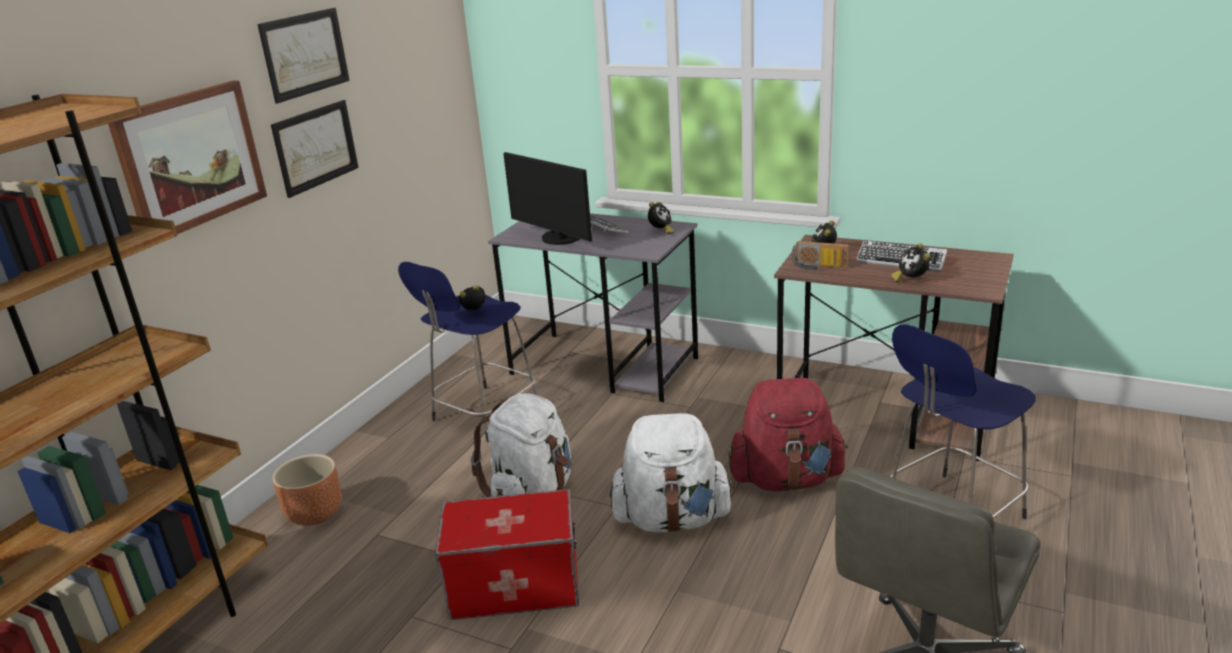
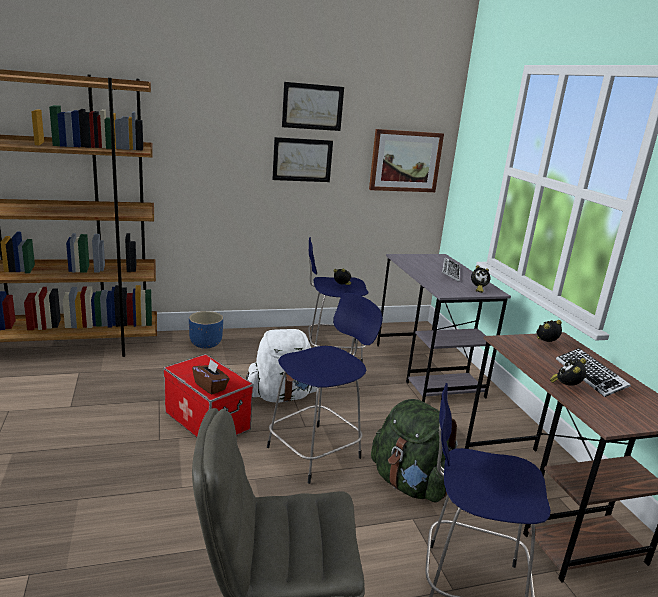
camera: 45 degrees right, 5 degrees down
picture [108,81,267,234] -> picture moved to [369,129,444,192]
brown planter [273,454,341,526] -> blue planter [189,311,223,349]
monitor [504,152,592,245] -> none
white backpack [610,413,735,533] -> blue stool [267,293,383,484]
red backpack [729,378,848,491] -> green backpack [371,399,458,502]
radio [791,241,849,270] -> none
none -> brown tissue box [192,359,229,395]

